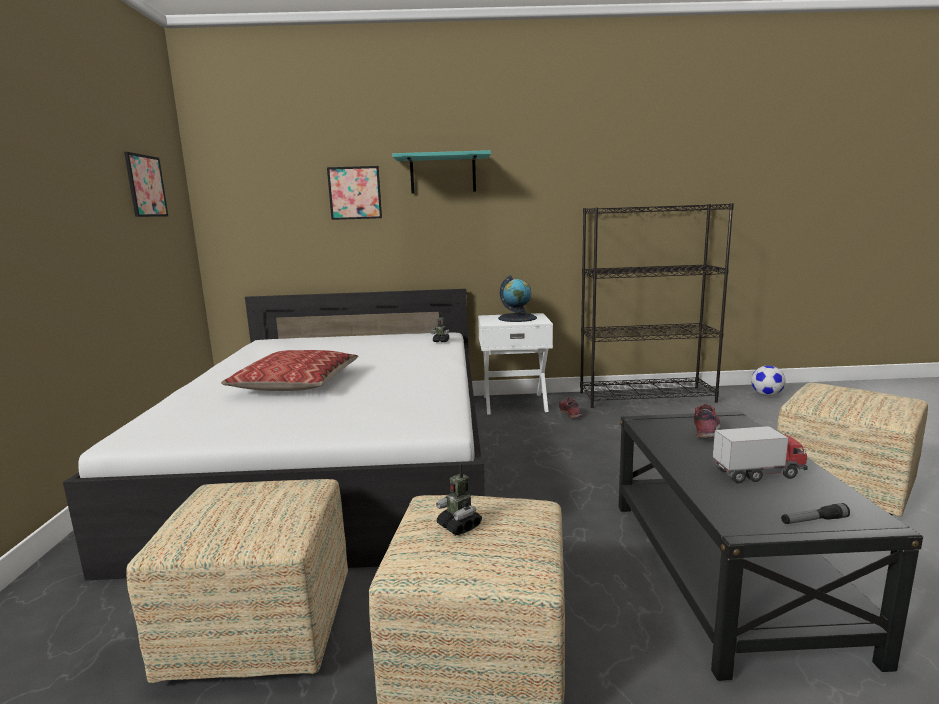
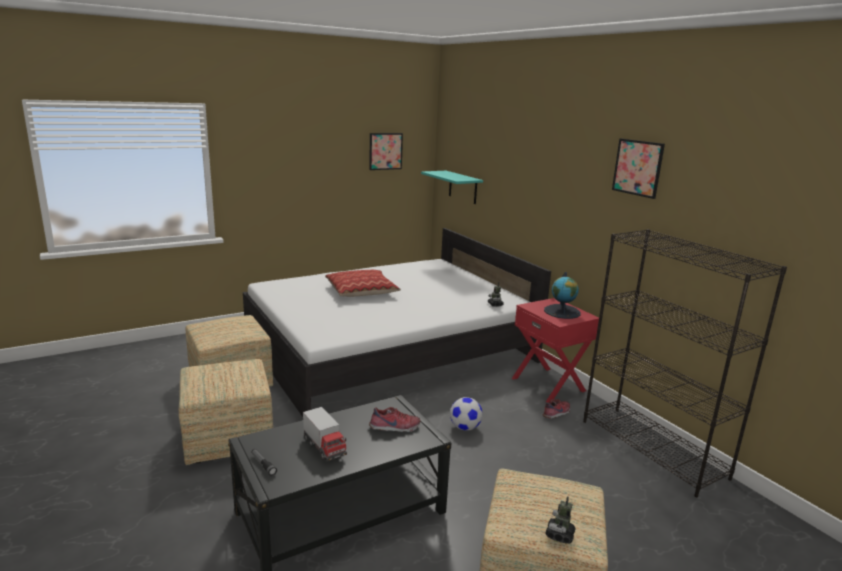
camera: 60 degrees right, 5 degrees up
picture [327,166,382,220] -> picture moved to [612,138,665,199]
turquoise shelf [392,150,491,194] -> turquoise shelf moved to [421,171,483,204]
toy robot [436,464,482,535] -> toy robot moved to [545,497,576,543]
white nightstand [478,313,553,415] -> red nightstand [512,298,599,403]
football [751,366,786,396] -> football moved to [450,397,483,431]

